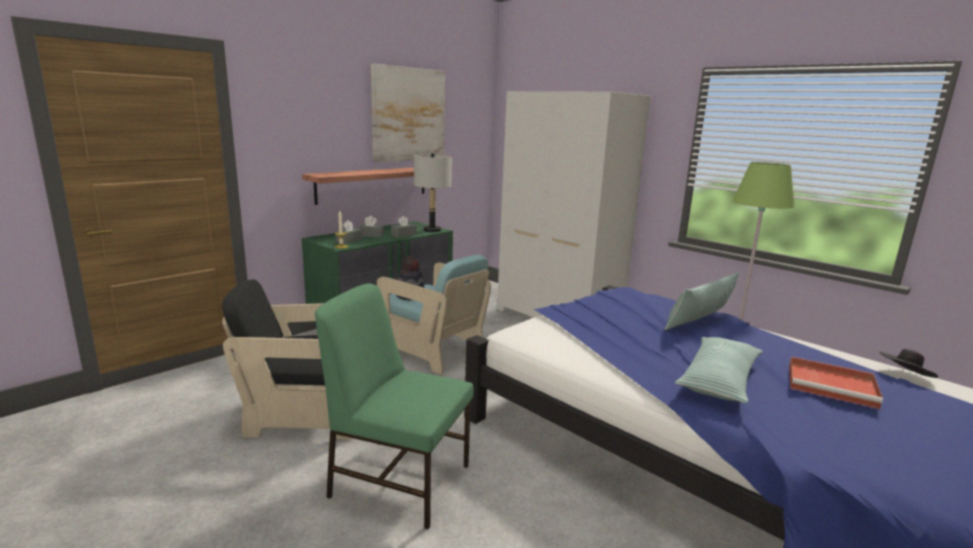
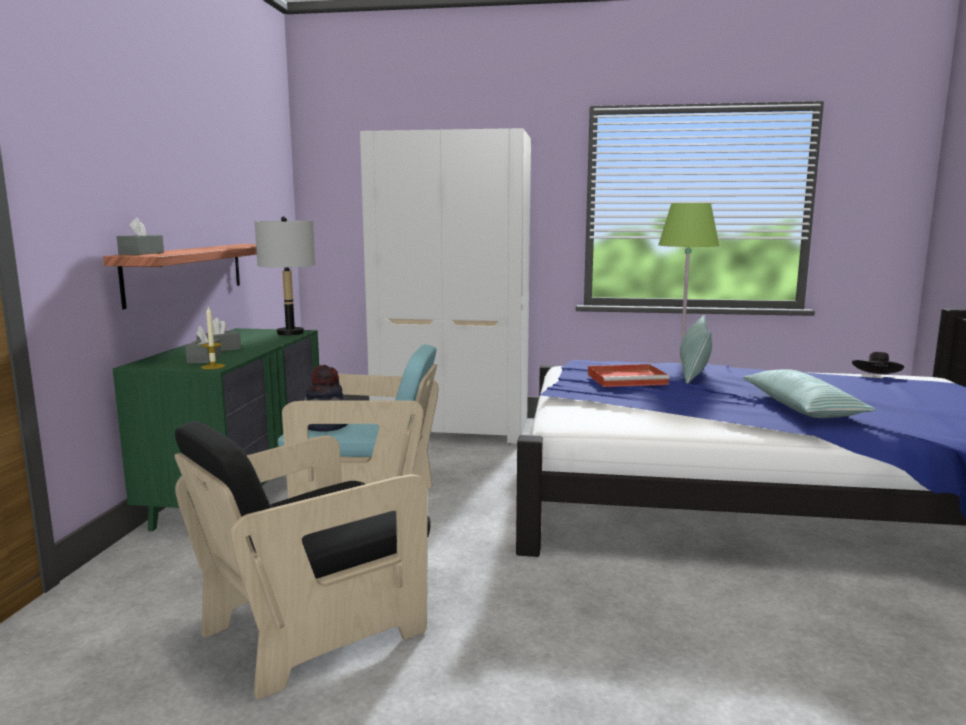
camera: 35 degrees left, 5 degrees down
green chair [315,283,474,529] -> none
picture [371,64,445,162] -> none
grey tissue box [391,216,417,238] -> grey tissue box moved to [117,218,164,255]
red tray [789,356,883,409] -> red tray moved to [588,364,670,387]

